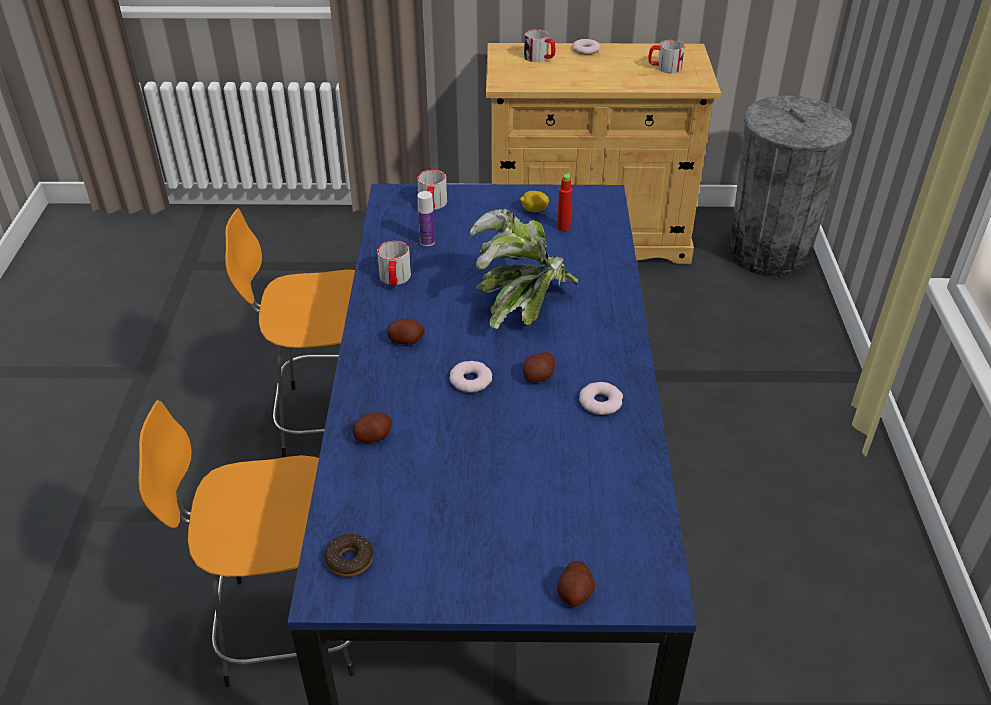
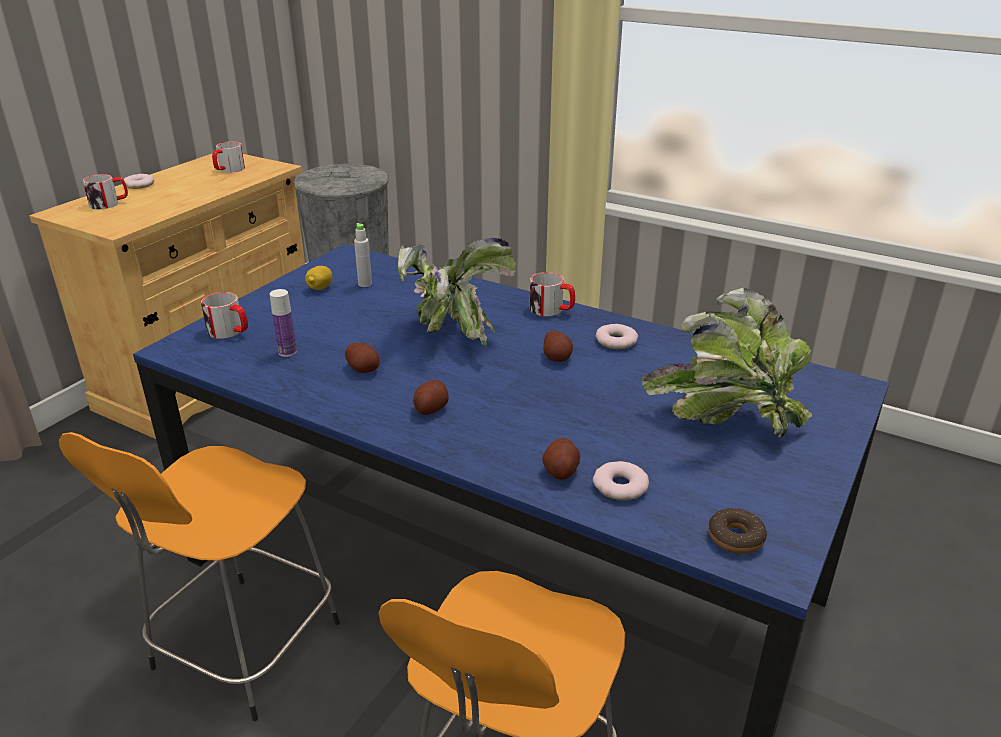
camera: 60 degrees left, 10 degrees down
mug [377,241,411,286] -> mug moved to [530,272,575,316]
donut [449,361,492,393] -> donut moved to [593,461,649,500]
red bottle [557,173,572,231] -> grey bottle [354,223,372,287]
potato [557,561,595,607] -> potato moved to [345,343,380,373]
none -> potted plant [642,288,812,437]

